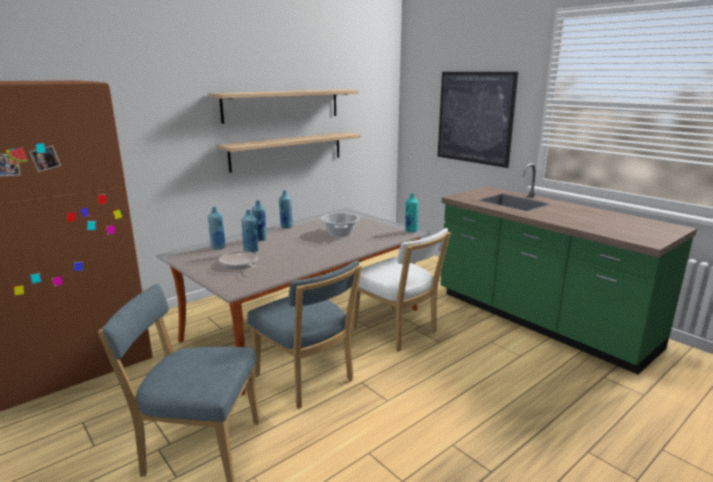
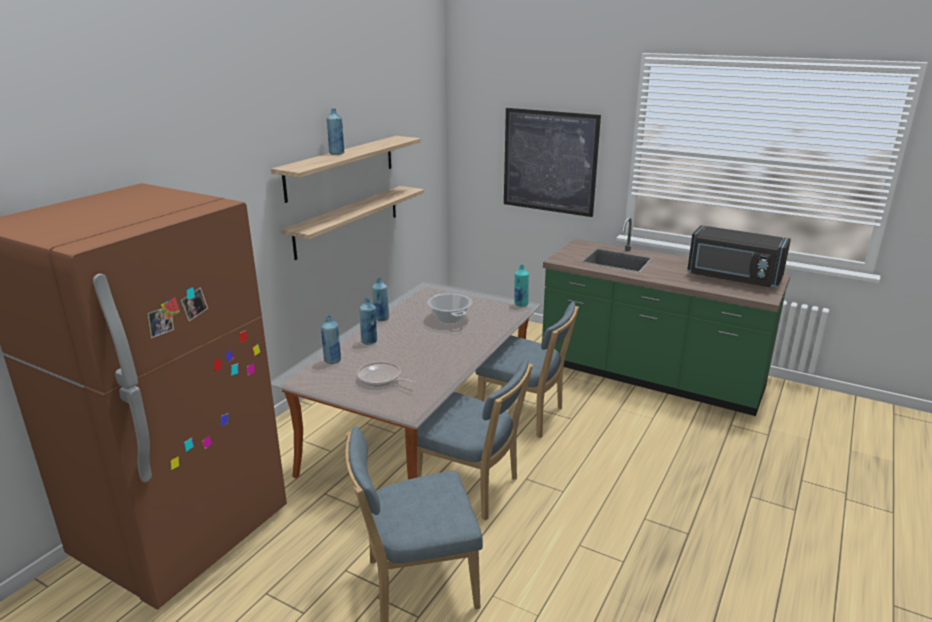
camera: 20 degrees left, 5 degrees up
blue bottle [241,210,258,253] -> blue bottle moved to [327,108,344,155]
white chair [352,228,451,352] -> blue chair [475,302,579,438]
none -> black microwave [687,225,791,288]

